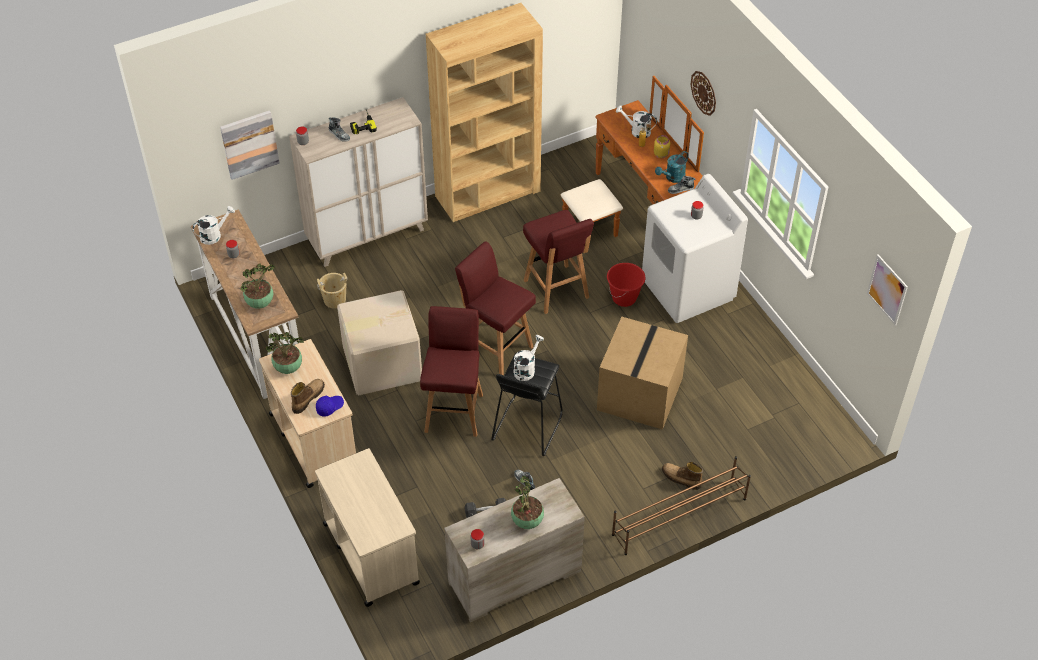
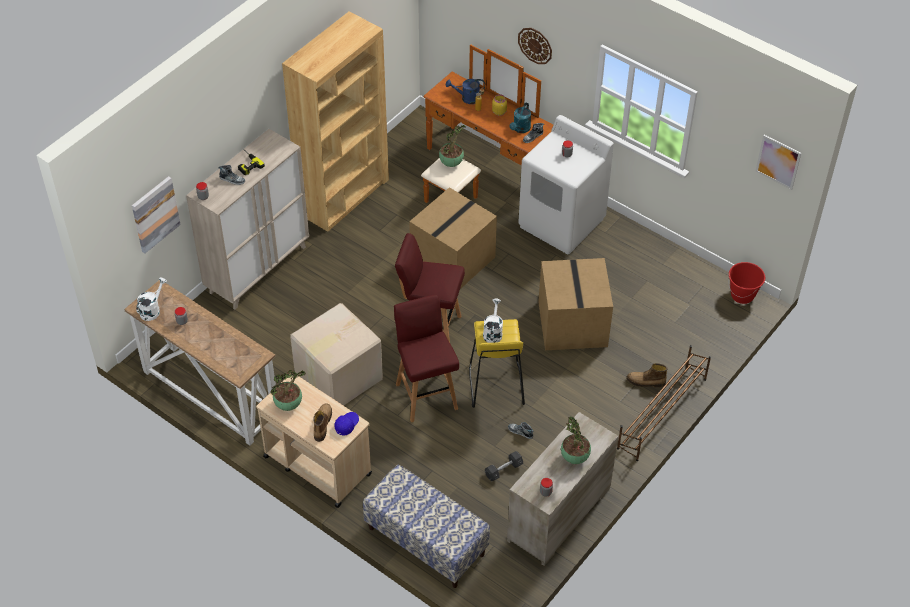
camera: 25 degrees left, 0 degrees up
potted plant [240,263,275,309] -> potted plant moved to [439,125,465,167]
beige cart [315,448,420,607] -> bench [363,465,490,588]
beige bucket [317,273,348,308] -> none
black stool [491,353,563,456] -> yellow stool [469,319,525,408]
red stool [523,210,594,314] -> cardboard box [409,187,497,289]
red bucket [607,263,645,307] -> red bucket moved to [728,262,765,304]
white watering can [616,105,657,138] -> blue watering can [446,79,485,104]

